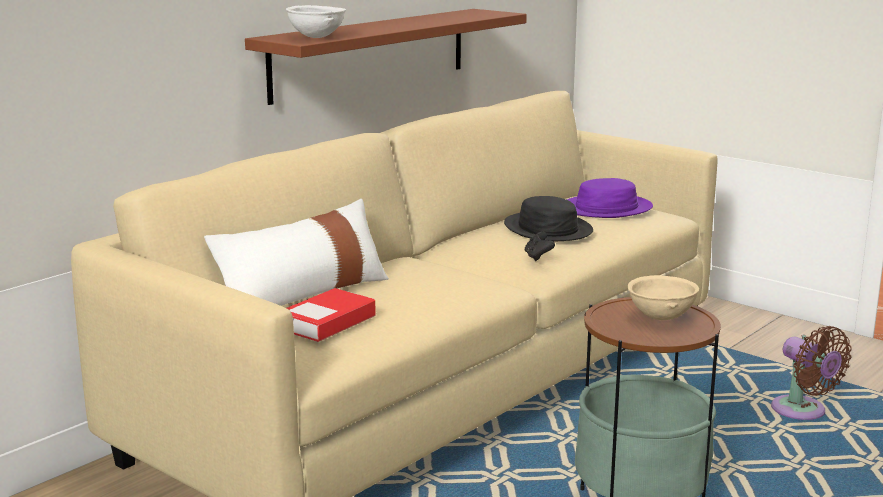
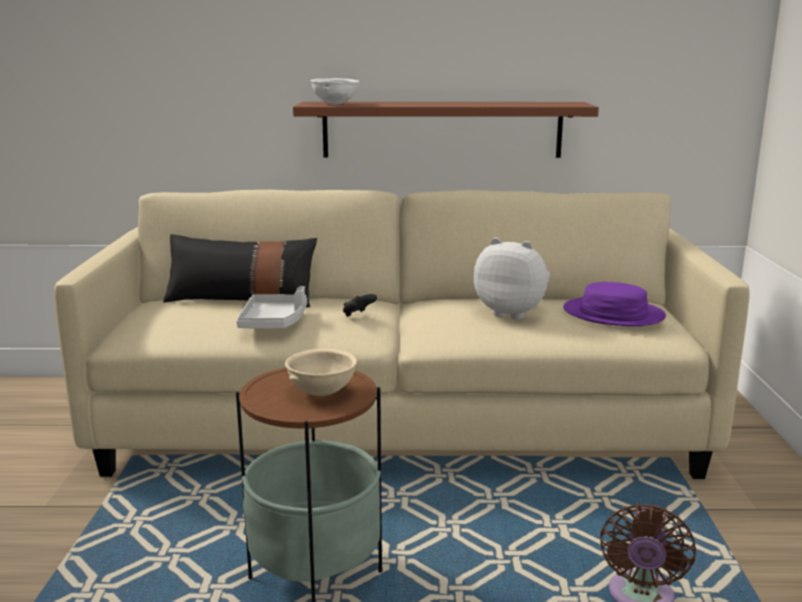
camera: 50 degrees right, 0 degrees up
white pillow [204,199,389,306] -> black pillow [163,234,317,307]
book [287,288,376,342] -> none
black hat [504,196,593,241] -> plush toy [474,237,550,319]
black game controller [525,231,555,261] -> black game controller moved to [343,294,377,317]
none -> grey tray [236,286,307,329]

